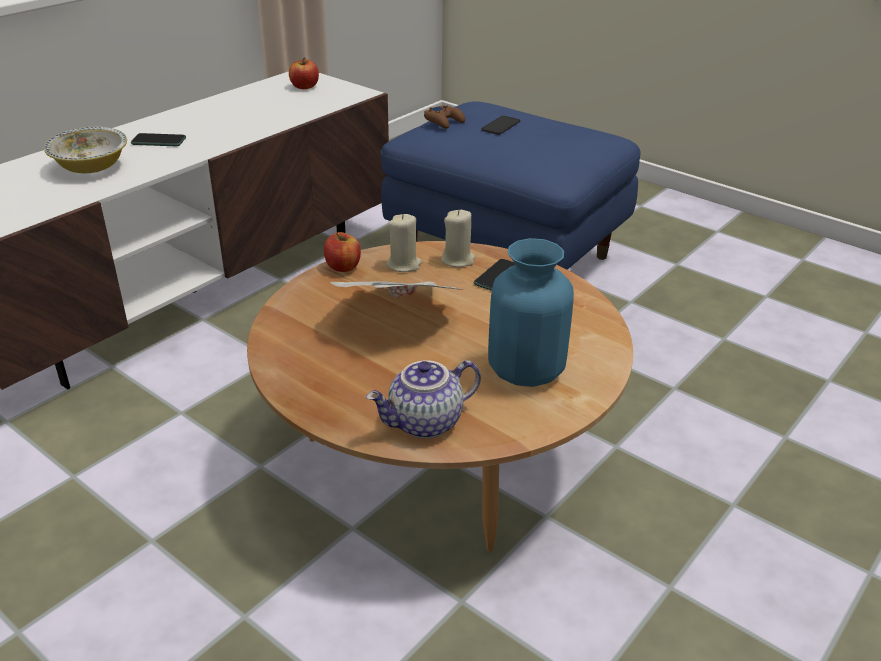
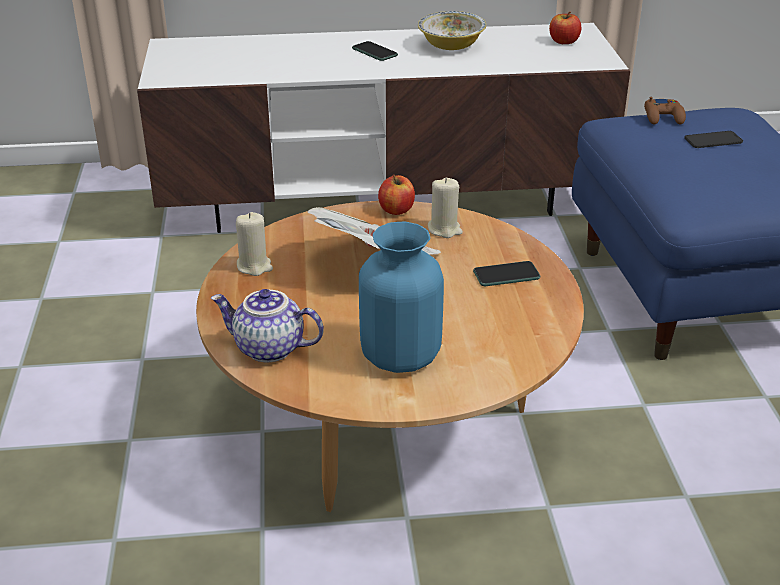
camera: 45 degrees right, 0 degrees up
bowl [44,127,127,173] -> bowl moved to [418,11,486,50]
beige candle [441,210,475,267] -> beige candle moved to [236,212,273,276]

